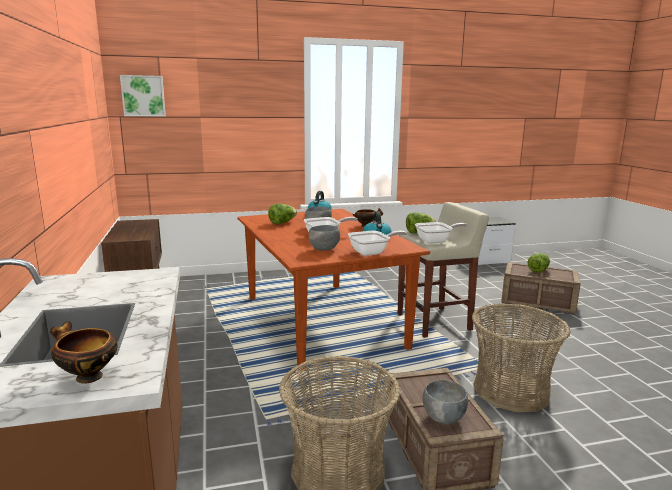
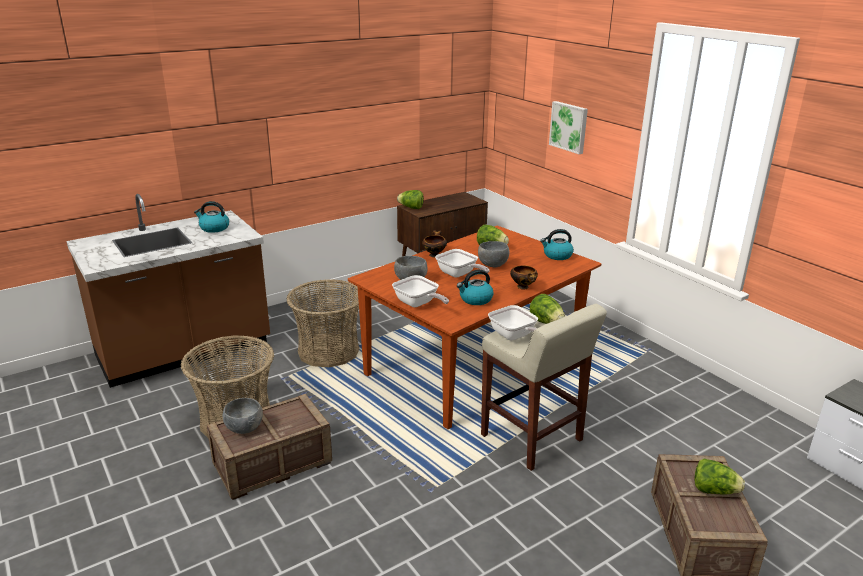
camera: 70 degrees right, 10 degrees up
bowl [50,321,118,384] -> bowl moved to [422,230,447,257]
picture [120,75,166,116] -> picture moved to [549,101,588,154]
basket [472,303,570,412] -> basket moved to [286,279,359,367]
none -> kettle [194,201,229,233]
none -> lettuce [397,190,424,209]

